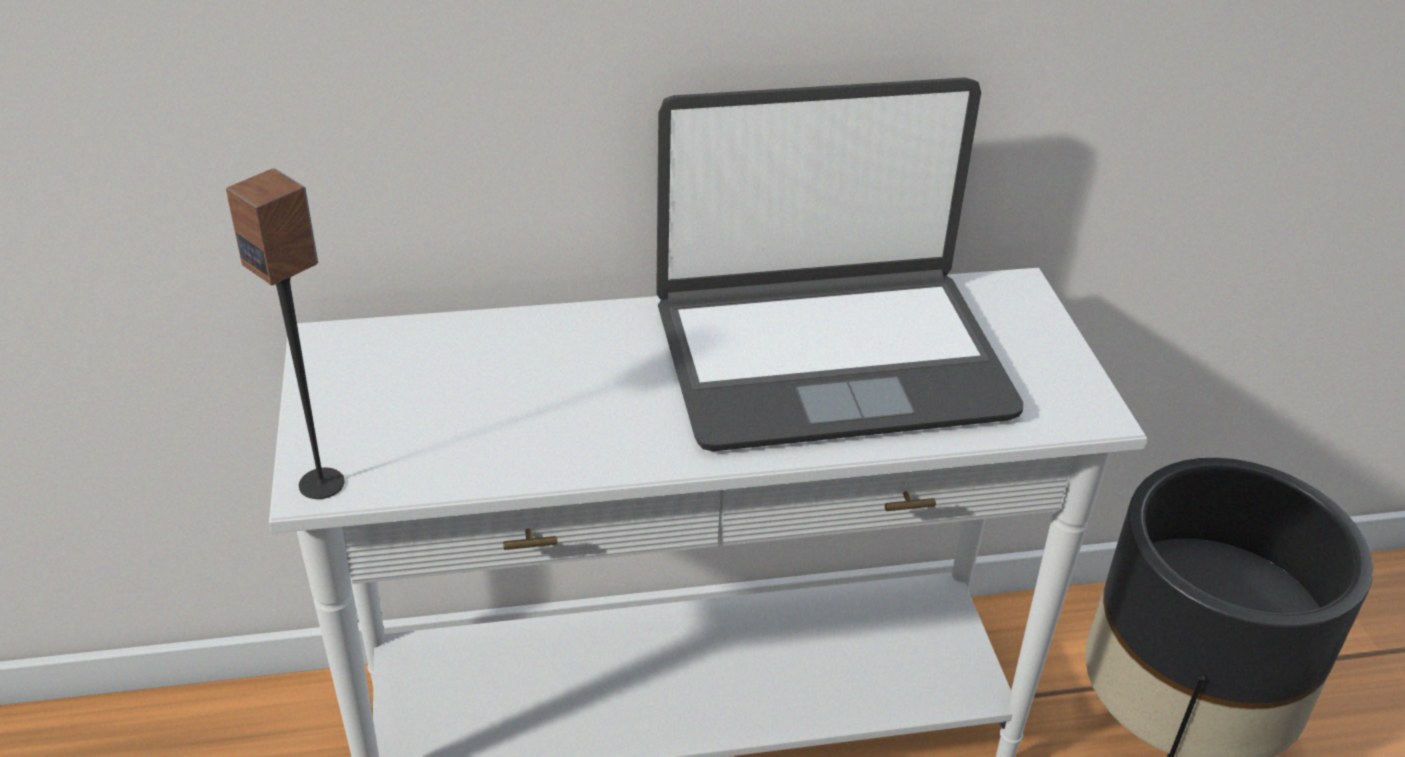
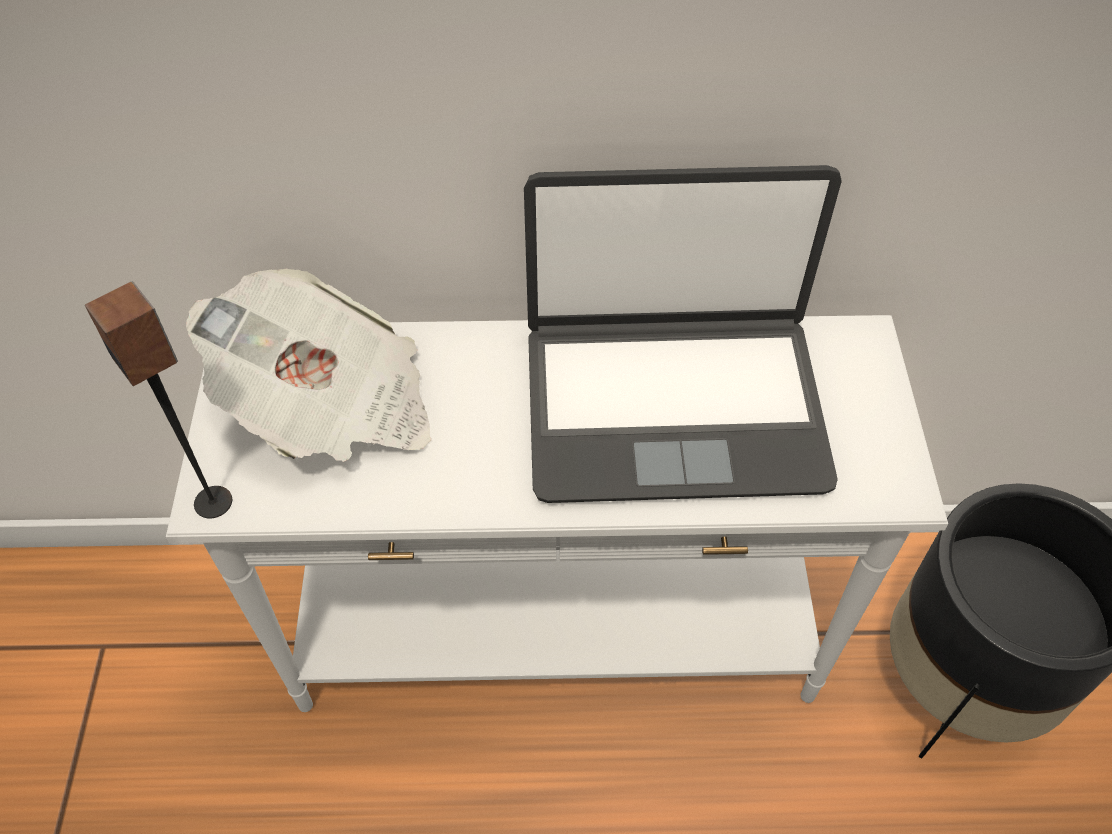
camera: 10 degrees right, 15 degrees up
none -> newspaper [186,269,431,462]

